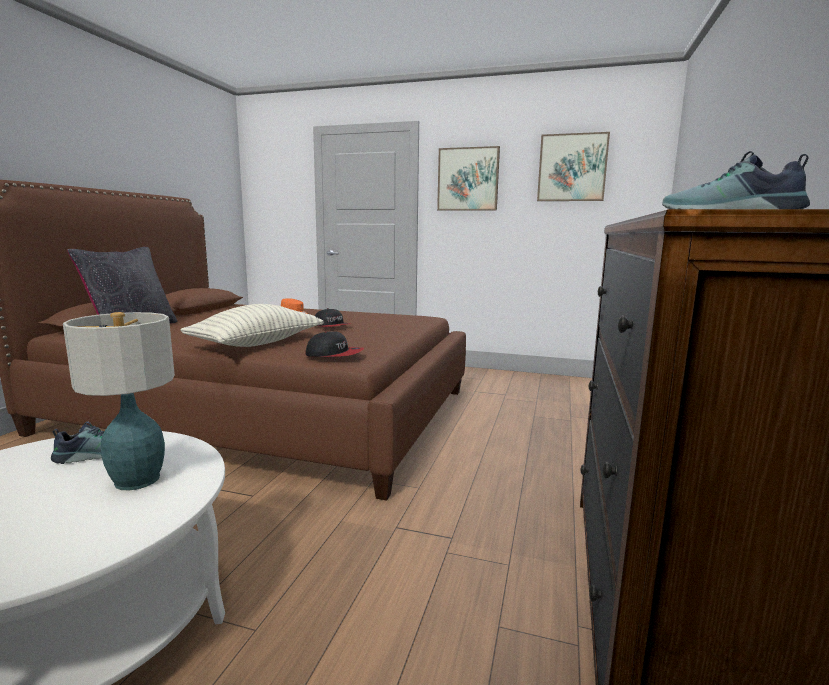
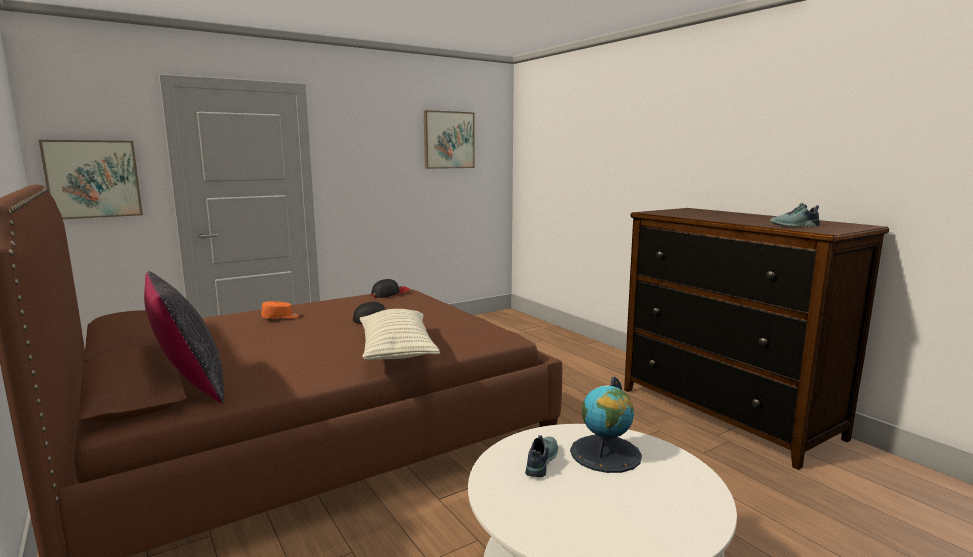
camera: 50 degrees left, 0 degrees up
table lamp [63,312,175,490] -> globe [570,377,642,473]
cap [305,331,364,357] -> cap moved to [371,279,409,298]
picture [437,146,500,211] -> picture moved to [39,140,143,219]

